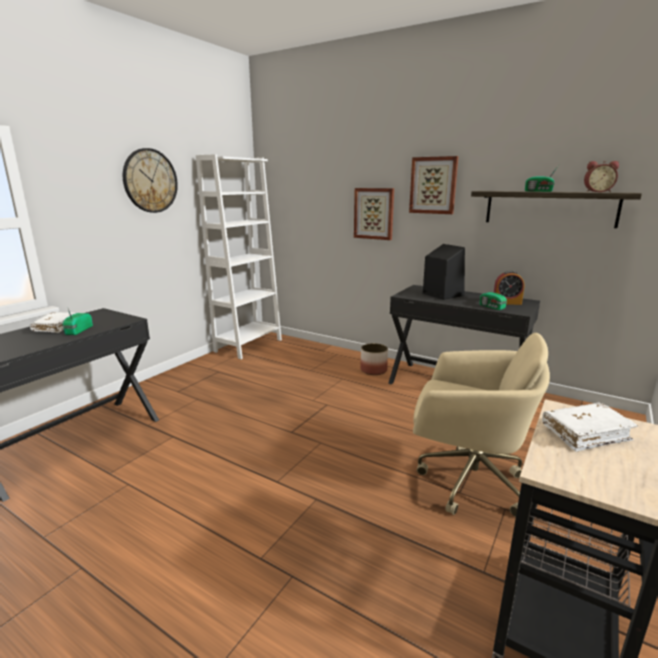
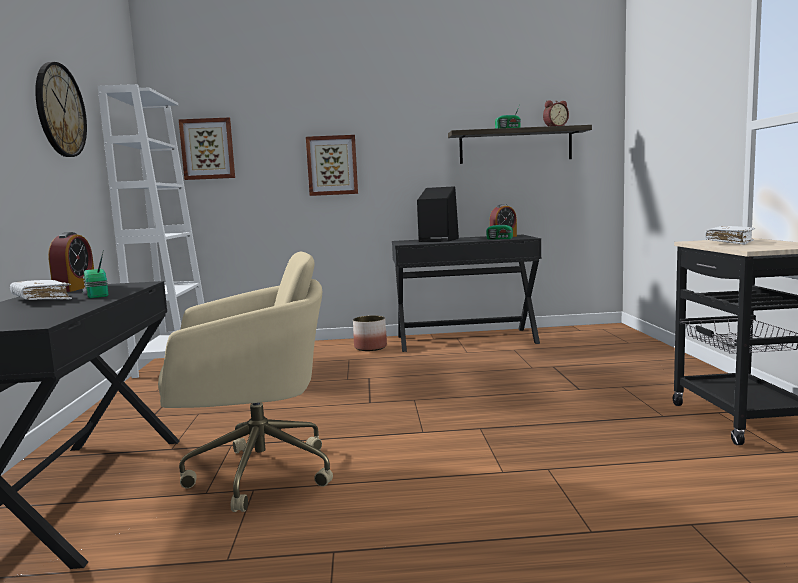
camera: 35 degrees left, 10 degrees down
picture [409,156,458,214] -> picture moved to [179,117,235,180]
beige office chair [413,333,550,517] -> beige office chair moved to [158,252,333,512]
none -> alarm clock [48,232,94,292]

